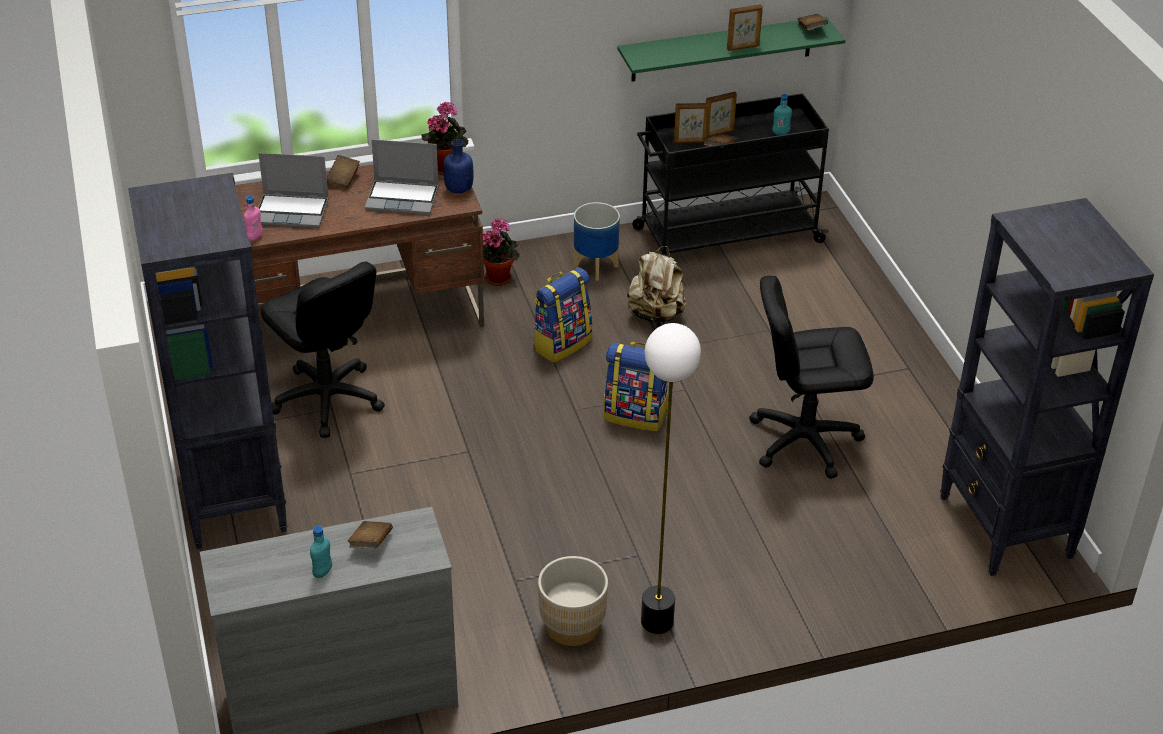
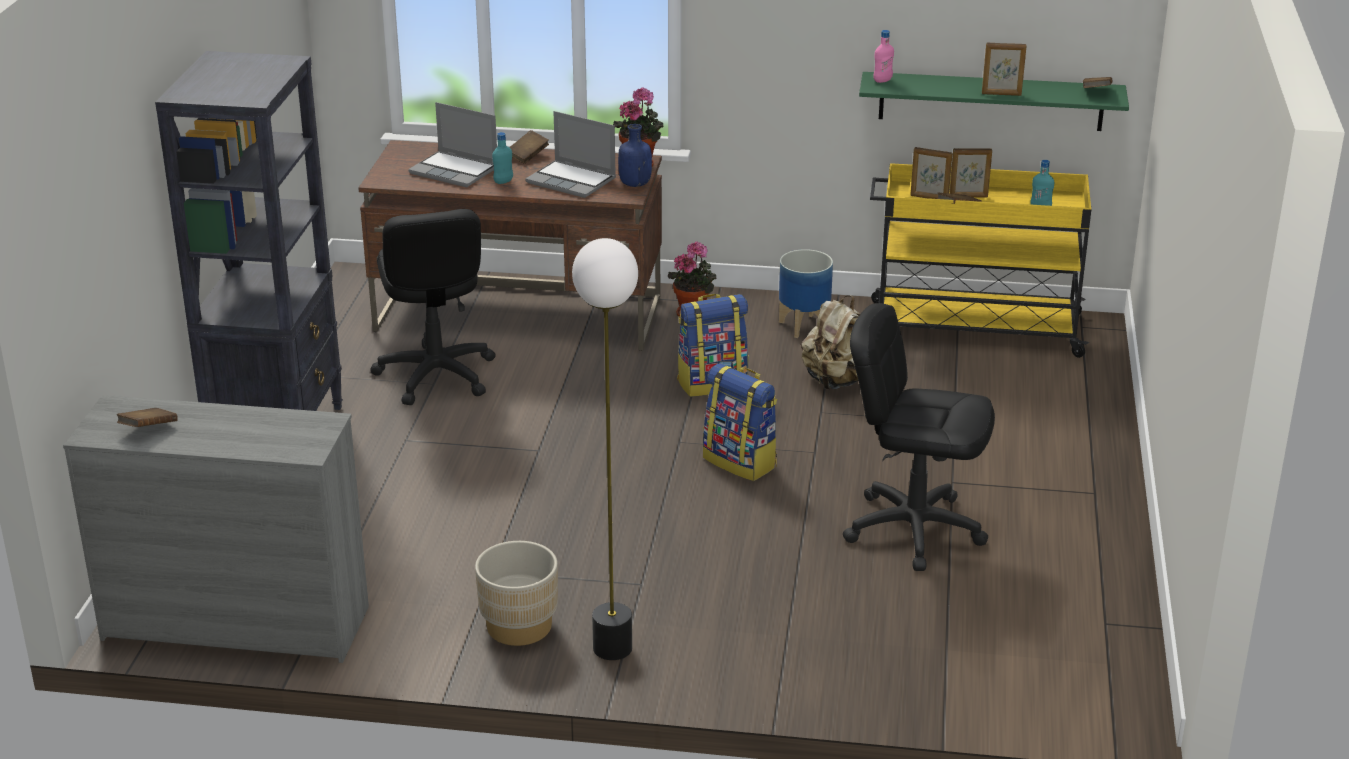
camera: 25 degrees right, 10 degrees down
pink bottle [244,196,263,241] -> pink bottle moved to [873,30,894,83]
turquoise bottle [310,526,332,578] -> turquoise bottle moved to [492,132,513,184]
brown book [348,521,393,548] -> brown book moved to [117,408,178,427]
black cart [632,93,829,256] -> yellow cart [870,163,1091,358]
black bookcase [940,198,1154,576] -> none

